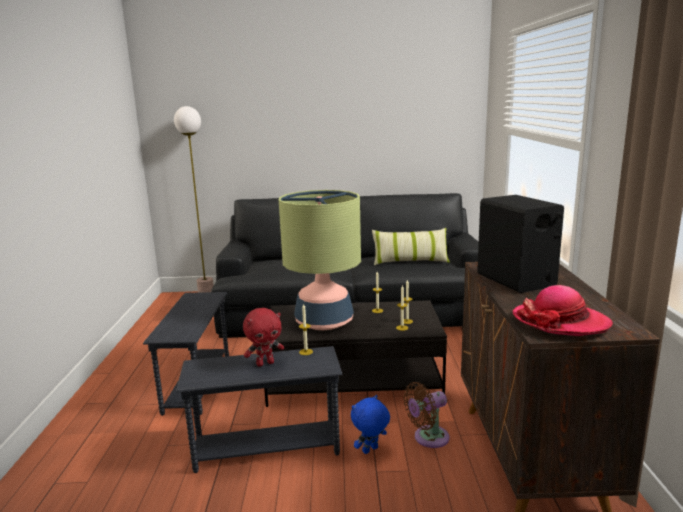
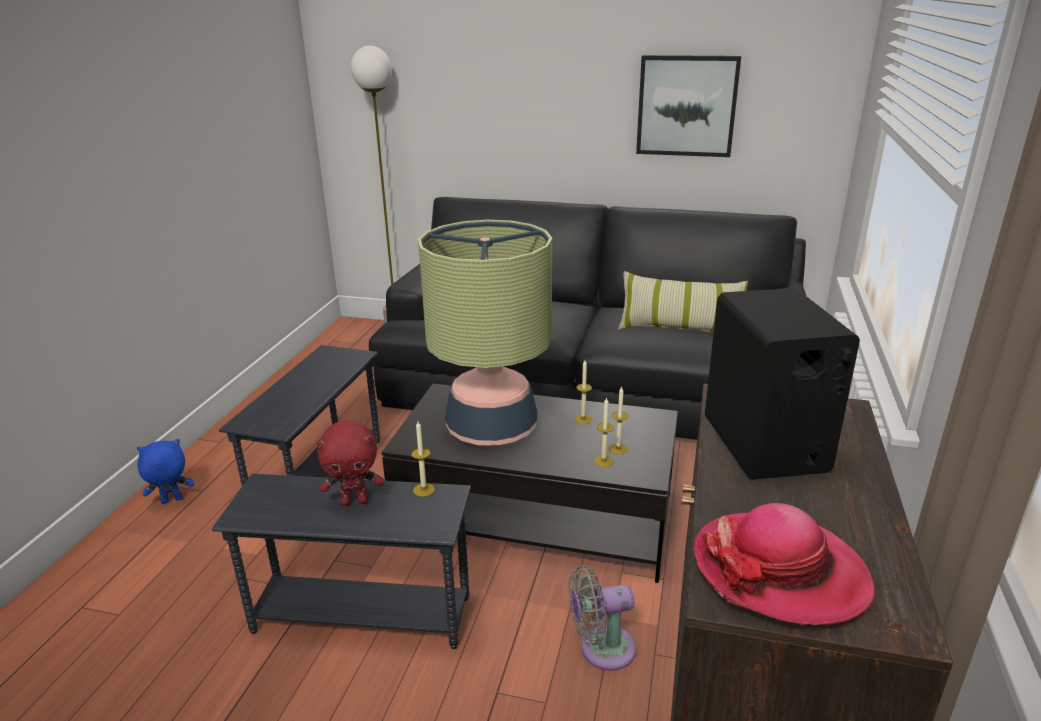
camera: 15 degrees right, 10 degrees up
blue plush toy [351,395,390,454] -> blue plush toy moved to [137,439,194,504]
brown fan [403,382,450,448] -> grey fan [569,565,636,671]
none -> picture [636,55,741,157]

